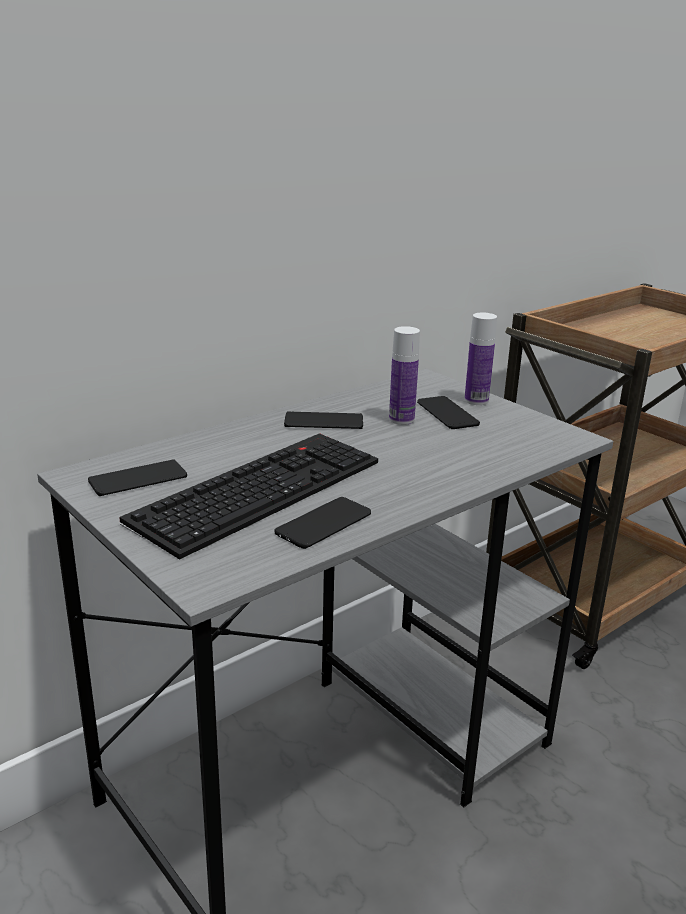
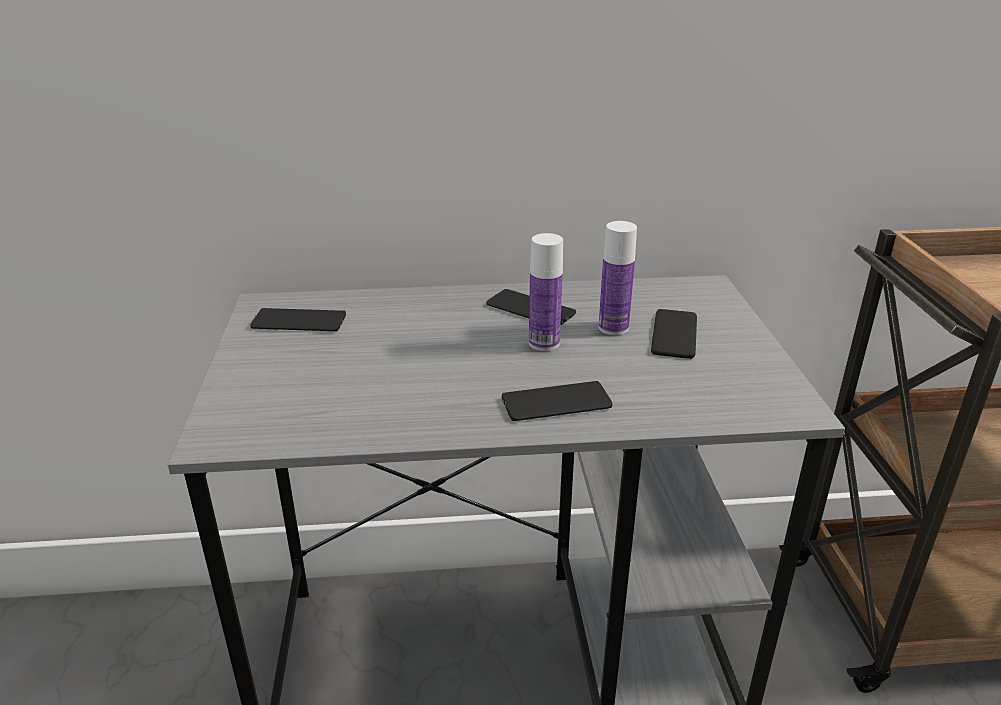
camera: 35 degrees right, 5 degrees up
keyboard [119,433,378,560] -> none
phone [274,497,371,549] -> phone moved to [502,381,613,421]
bottle [464,313,497,405] -> bottle moved to [529,233,563,351]

